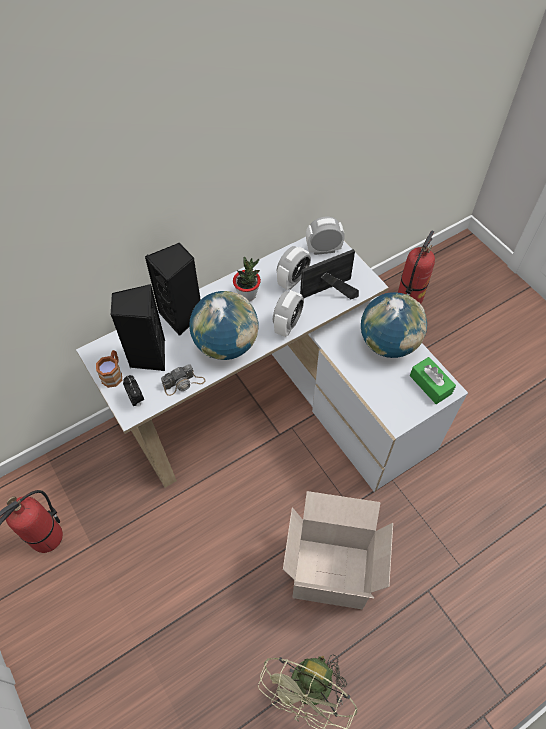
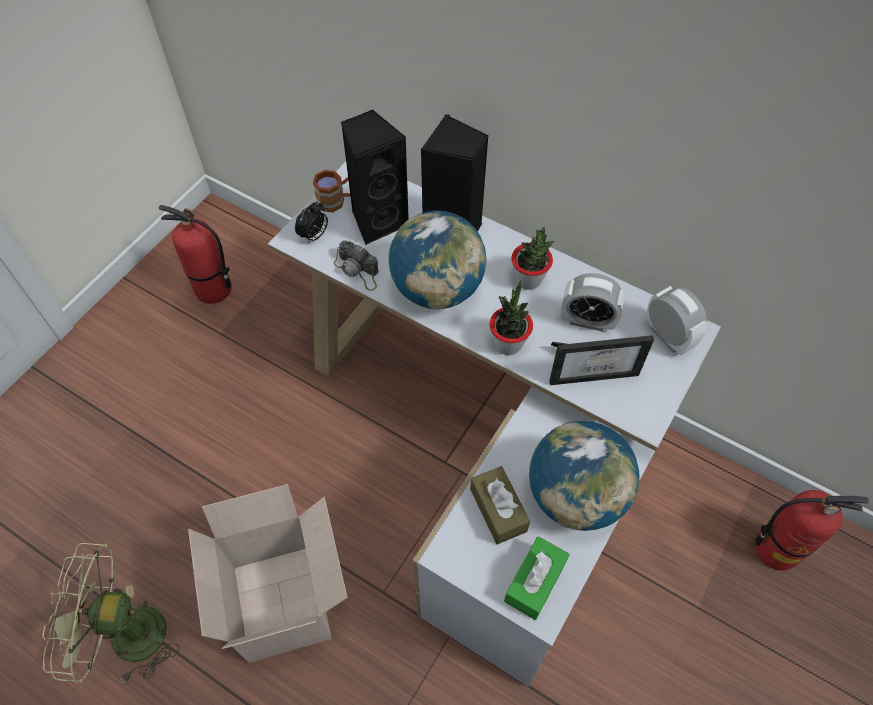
camera: 65 degrees right, 0 degrees up
alarm clock [273,290,304,337] -> potted plant [489,281,533,355]
picture frame [300,249,359,300] -> picture frame turned 135 degrees clockwise [549,335,654,385]
none -> brown tissue box [470,466,530,545]

